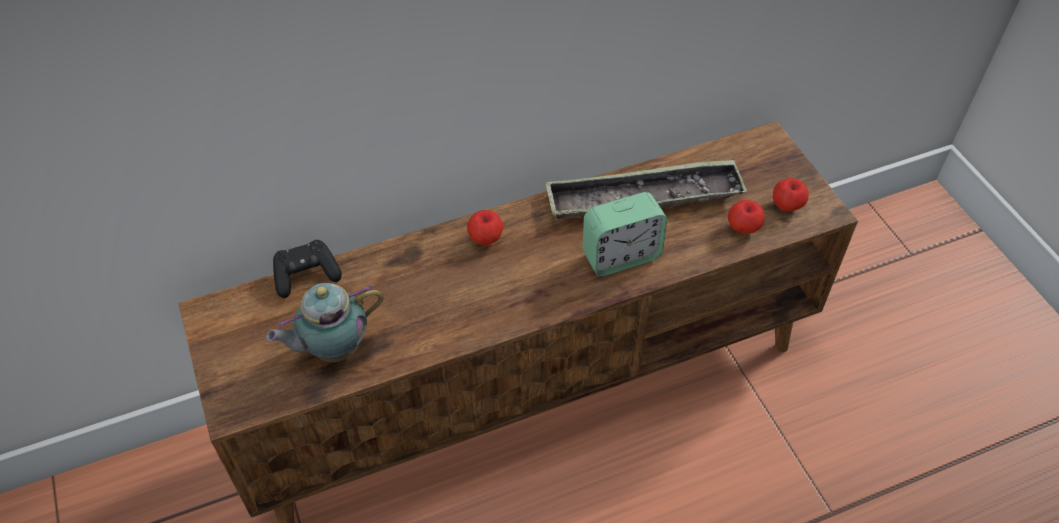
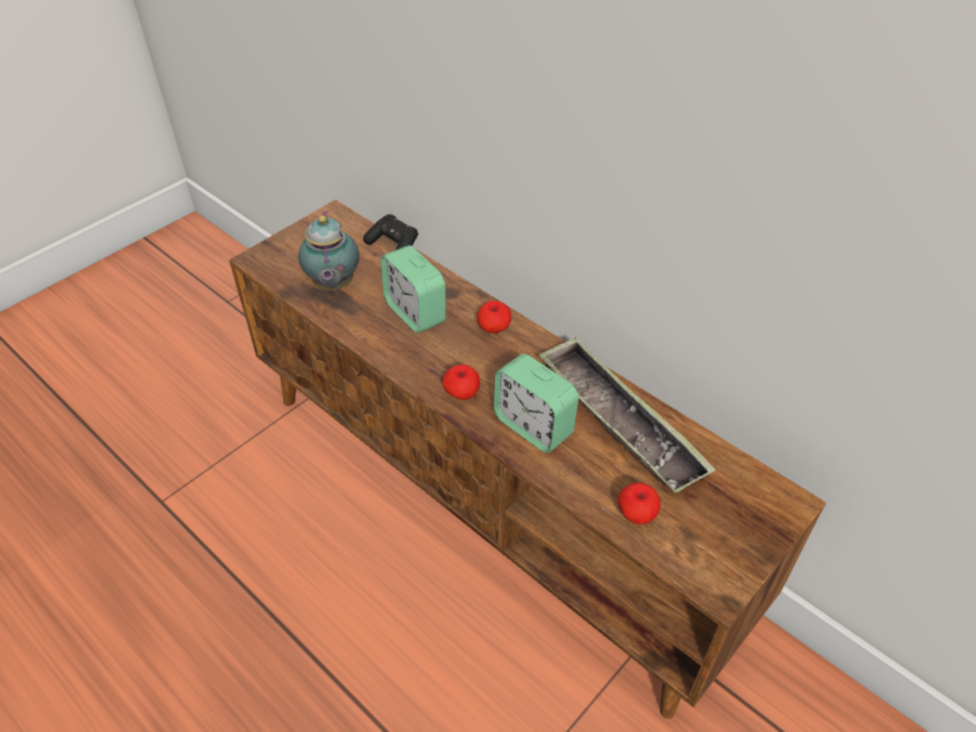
camera: 65 degrees right, 5 degrees down
teapot [266,283,384,362] -> teapot turned 135 degrees counterclockwise [298,211,359,290]
apple [773,178,809,212] -> apple moved to [442,364,480,400]
none -> alarm clock [381,245,446,333]

